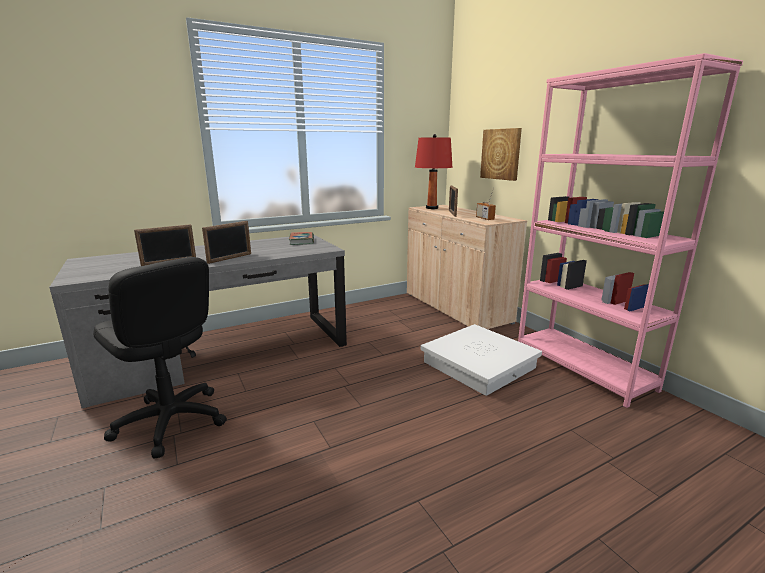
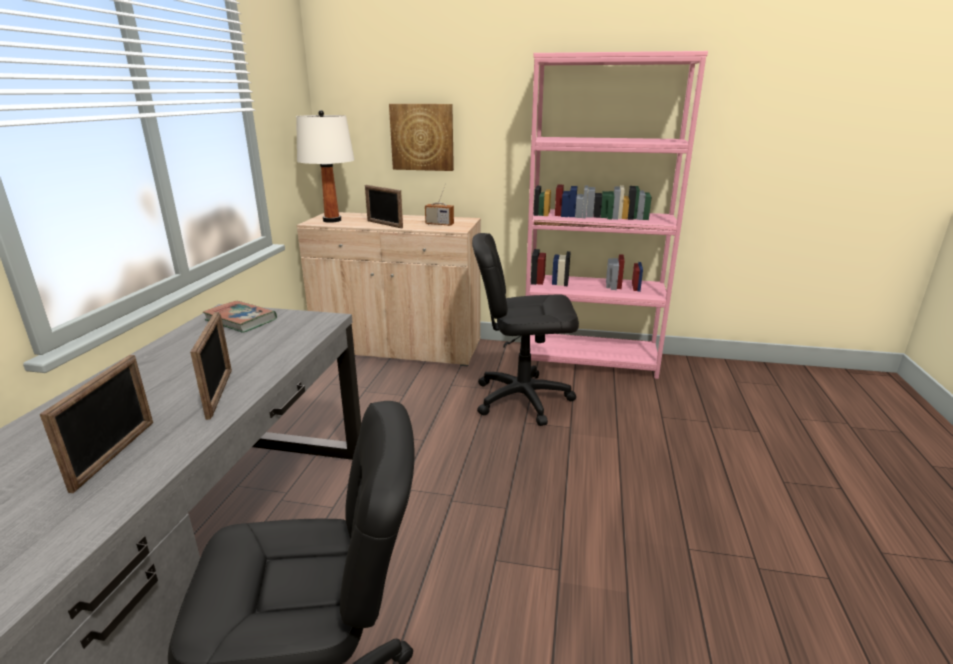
camera: 50 degrees left, 5 degrees up
red table lamp [415,134,453,209] -> white table lamp [296,110,355,223]
white storage box [421,324,542,396] -> black office chair [472,233,579,426]

